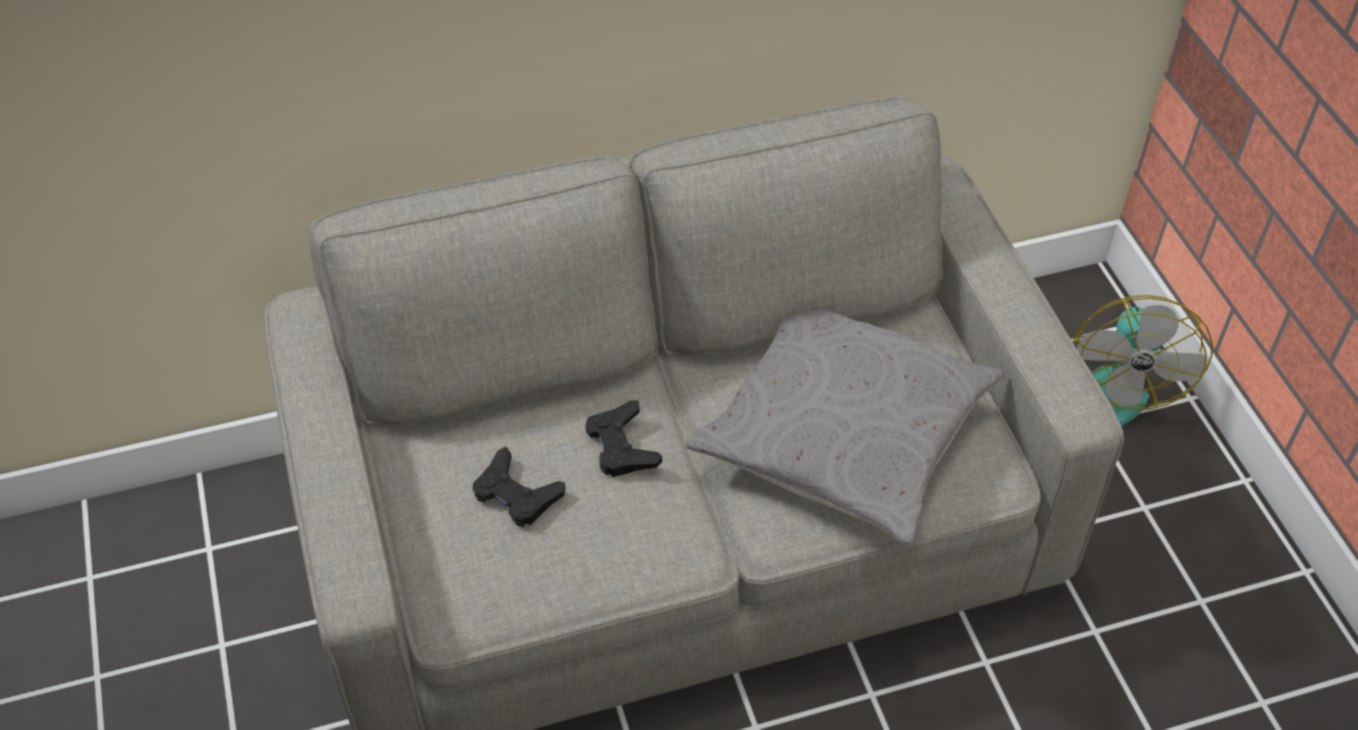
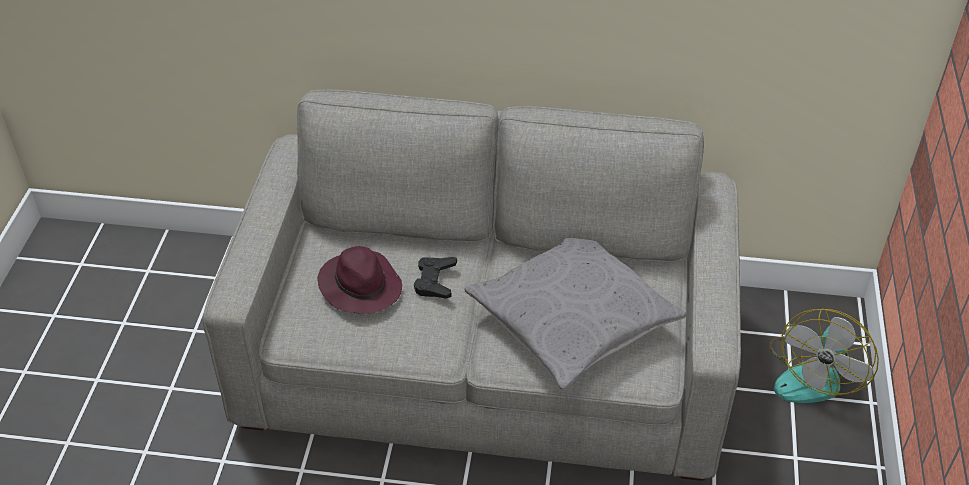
camera: 25 degrees right, 5 degrees down
black game controller [472,446,565,527] -> purple hat [317,246,402,314]

